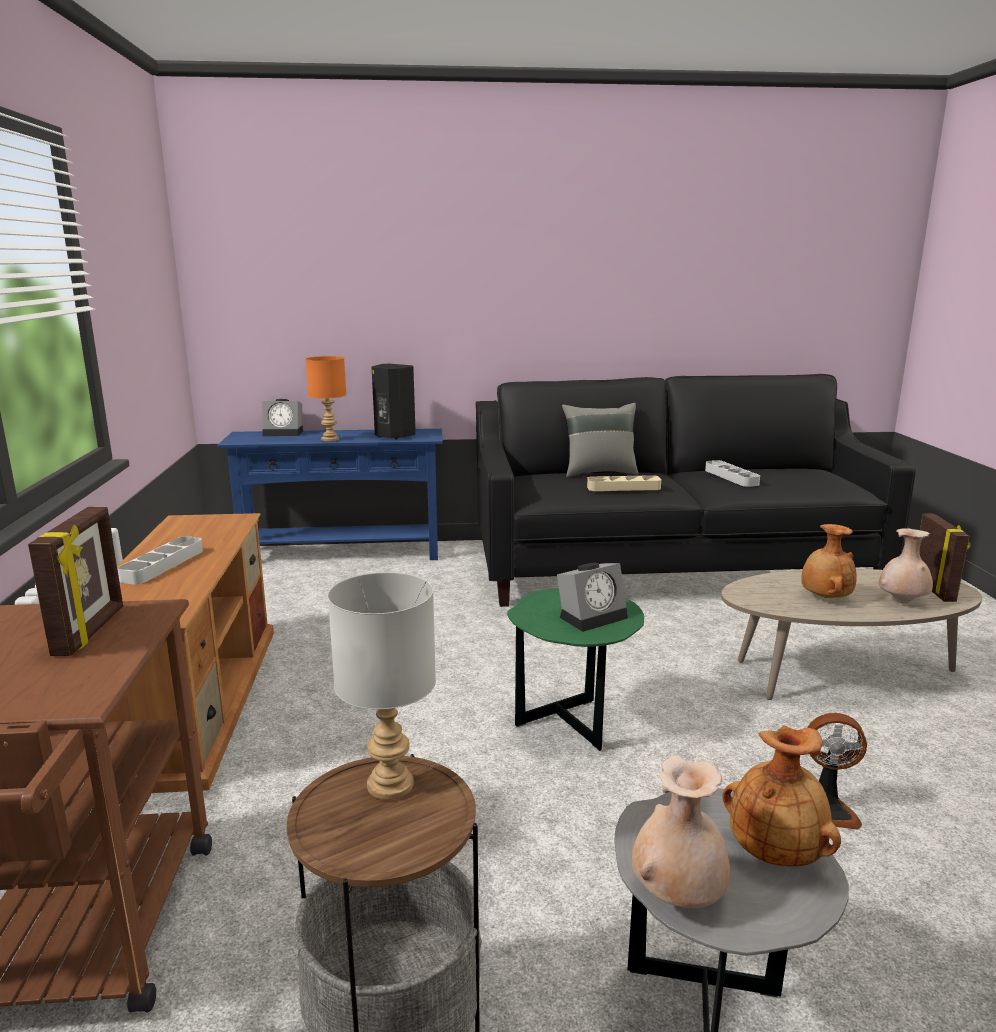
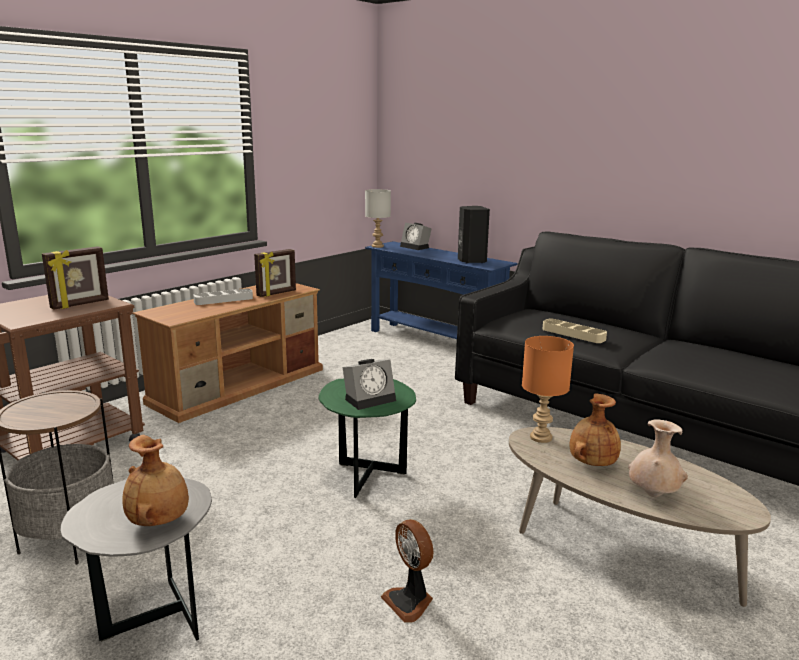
camera: 45 degrees right, 0 degrees up
orange table lamp [306,356,346,442] -> orange table lamp moved to [522,336,574,443]
grey table lamp [328,572,436,800] -> grey table lamp moved to [365,189,391,248]
alarm clock [557,563,628,632] -> alarm clock turned 45 degrees counterclockwise [343,359,396,410]
grey pillow [562,403,638,477] -> none
beige vase [632,756,730,908] -> none
grey tray [705,460,760,487] -> none
picture frame [919,514,971,602] -> picture frame moved to [254,249,296,297]

